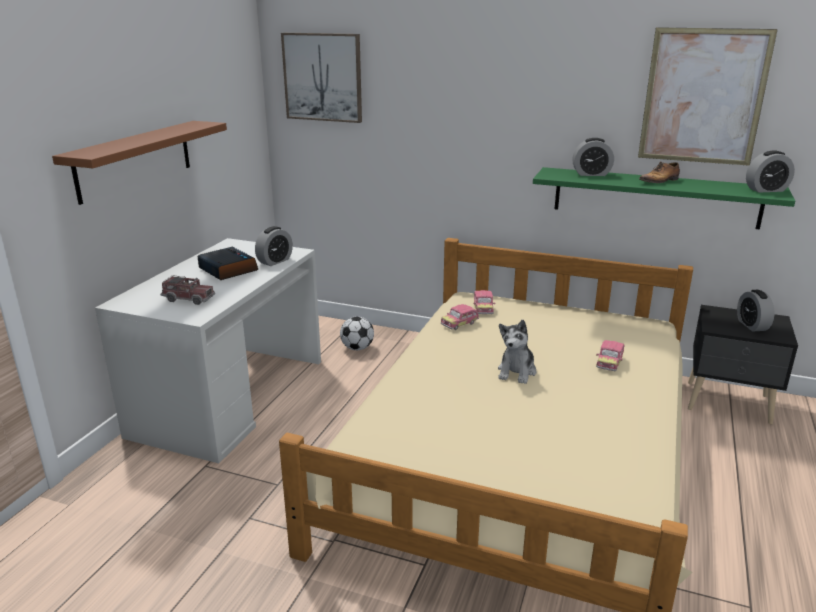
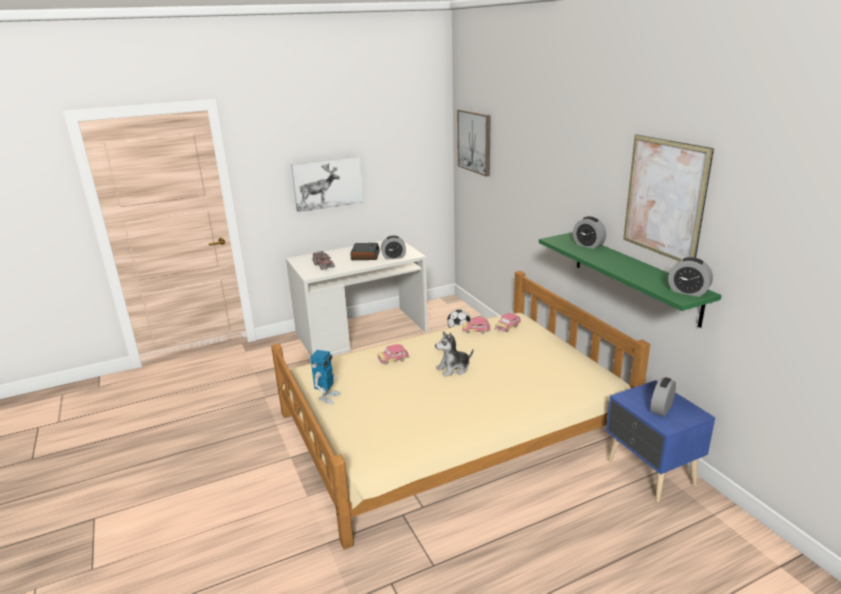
camera: 45 degrees right, 0 degrees up
brown shelf [52,121,227,205] -> picture [291,156,363,212]
toy car [596,340,624,371] -> toy car moved to [378,344,409,364]
shoe [639,162,680,183] -> none
black nightstand [688,305,798,424] -> blue nightstand [606,380,715,502]
none -> toy robot [310,350,341,404]

